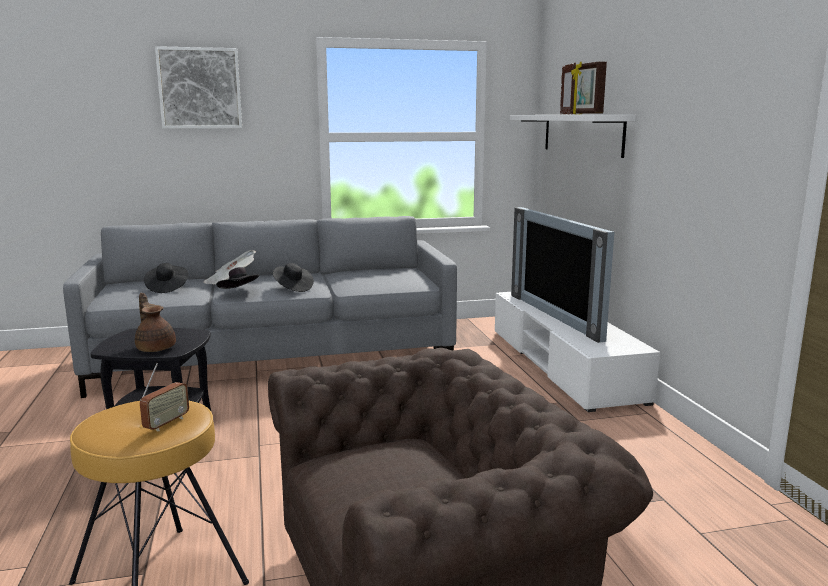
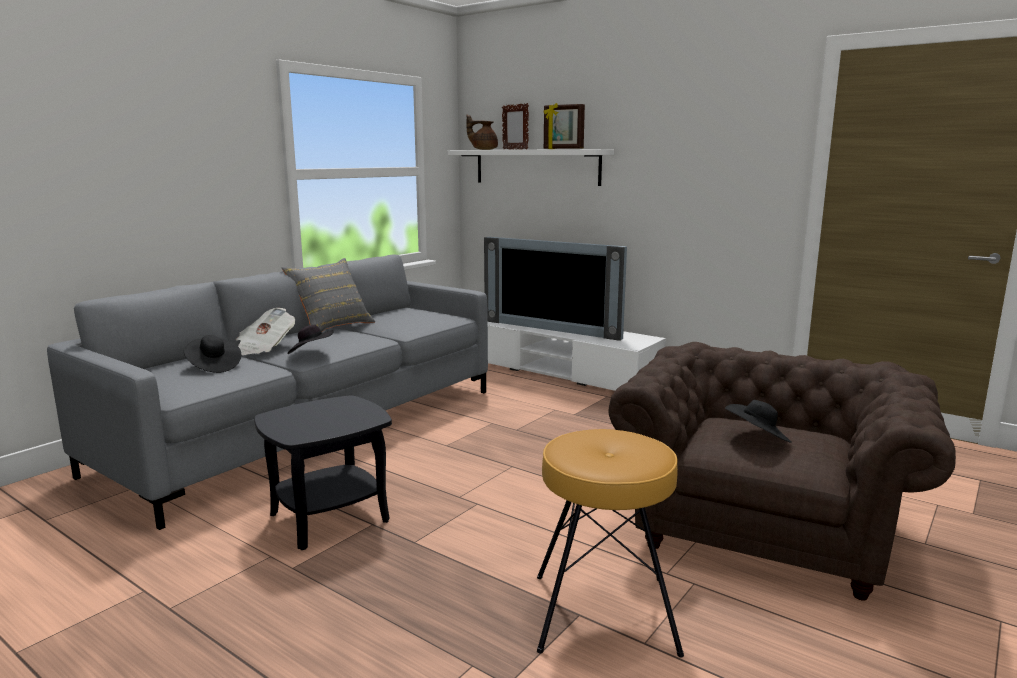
camera: 40 degrees left, 0 degrees up
brown teapot [135,293,176,352] -> brown teapot moved to [466,115,498,150]
radio [140,363,189,431] -> none
picture [155,46,242,129] -> none
black hat [273,263,314,292] -> black hat moved to [725,400,792,443]
none -> grey pillow [281,258,375,332]

